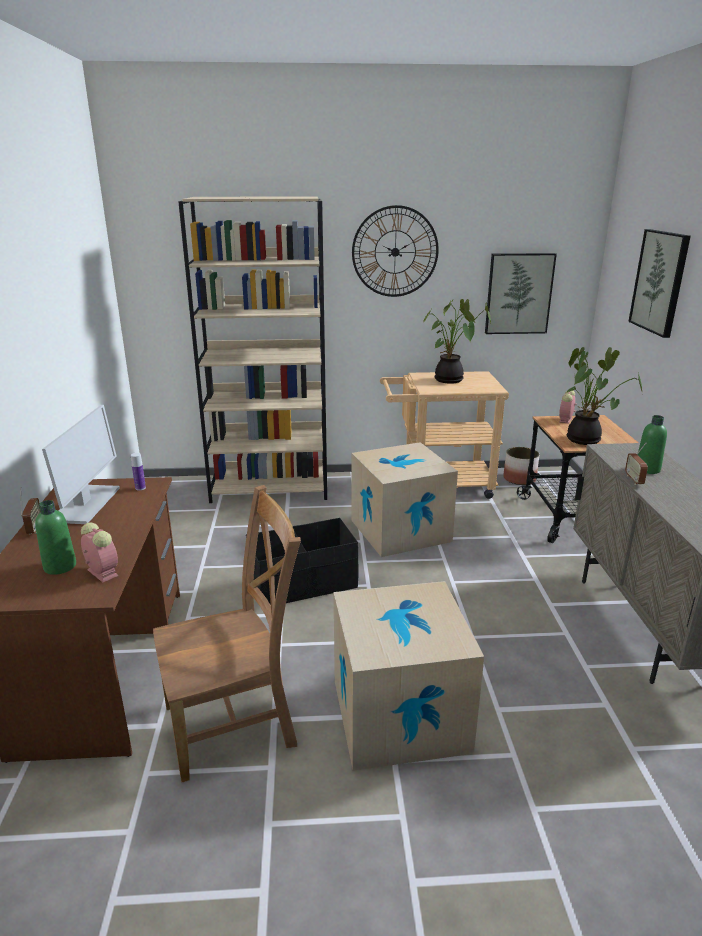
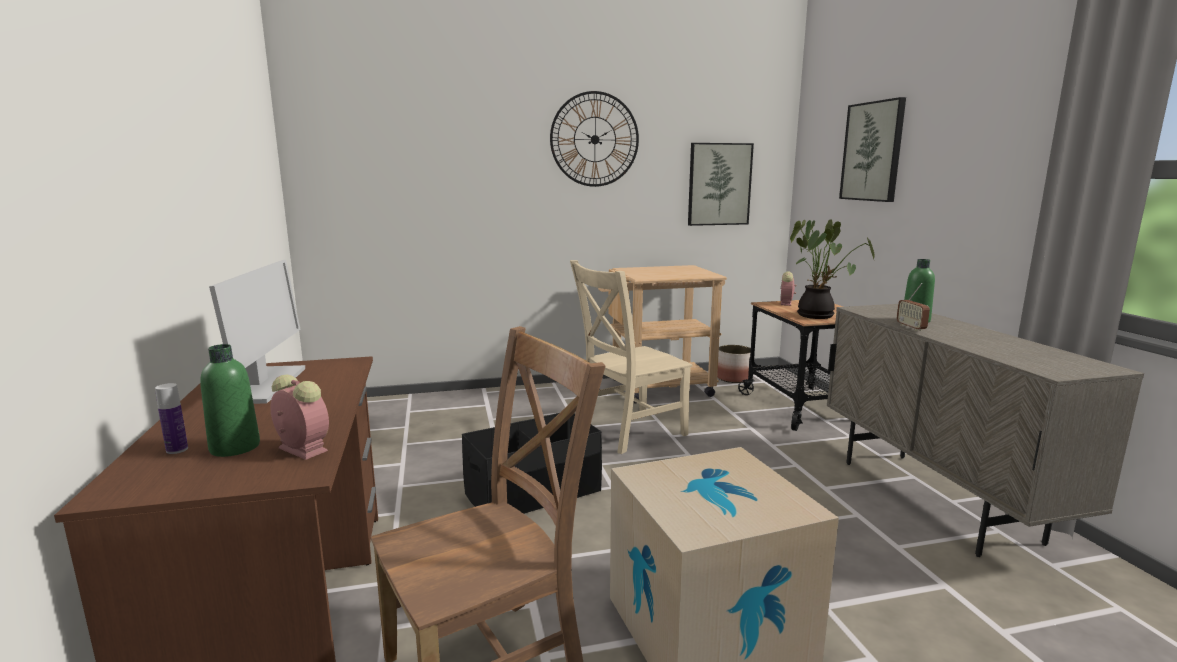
camera: 10 degrees left, 10 degrees down
radio [20,488,41,535] -> none
bottle [130,453,146,490] -> bottle moved to [155,383,188,454]
beige bookcase [178,196,327,503] -> none
cardboard box [351,442,458,557] -> beige chair [570,260,692,454]
potted plant [423,299,491,384] -> none

